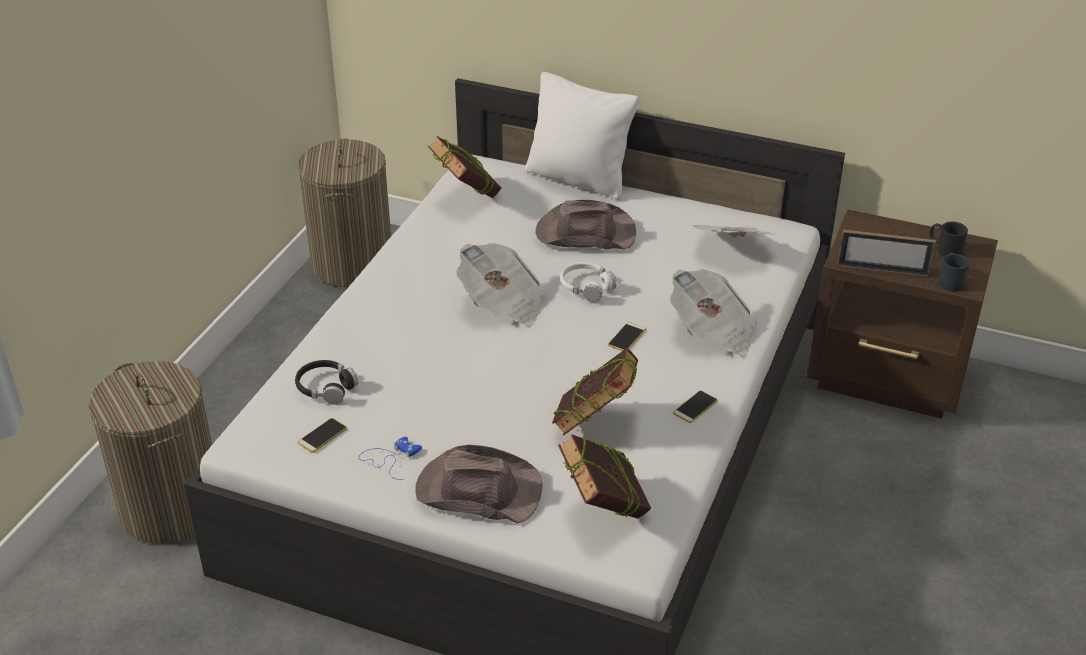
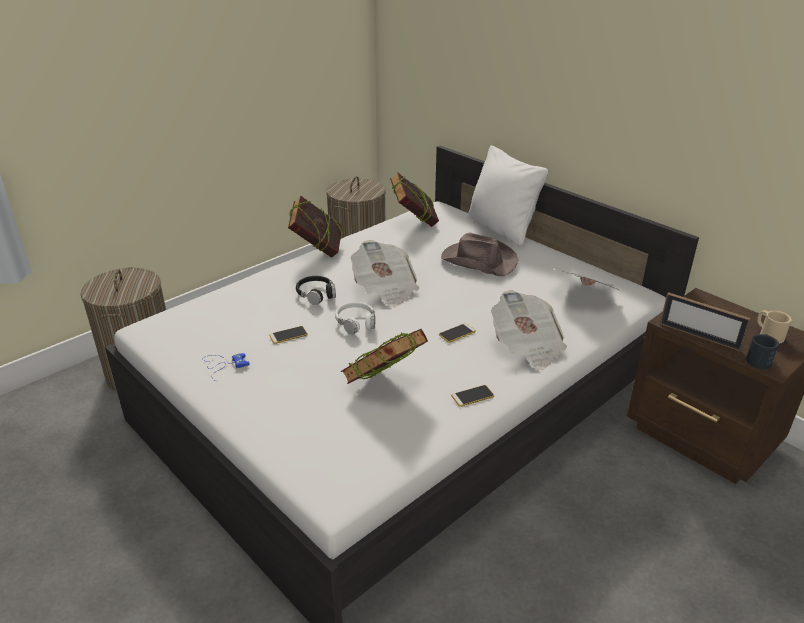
camera: 25 degrees right, 5 degrees down
black headphones [295,360,358,405] -> black headphones moved to [296,276,336,305]
phone [298,418,347,453] -> phone moved to [269,326,308,344]
brown hat [415,444,543,524] -> none
book [558,434,651,519] -> book moved to [288,195,343,258]
white headphones [560,262,616,302] -> white headphones moved to [335,302,375,335]
black mug [930,222,968,256] -> beige mug [757,310,792,344]

